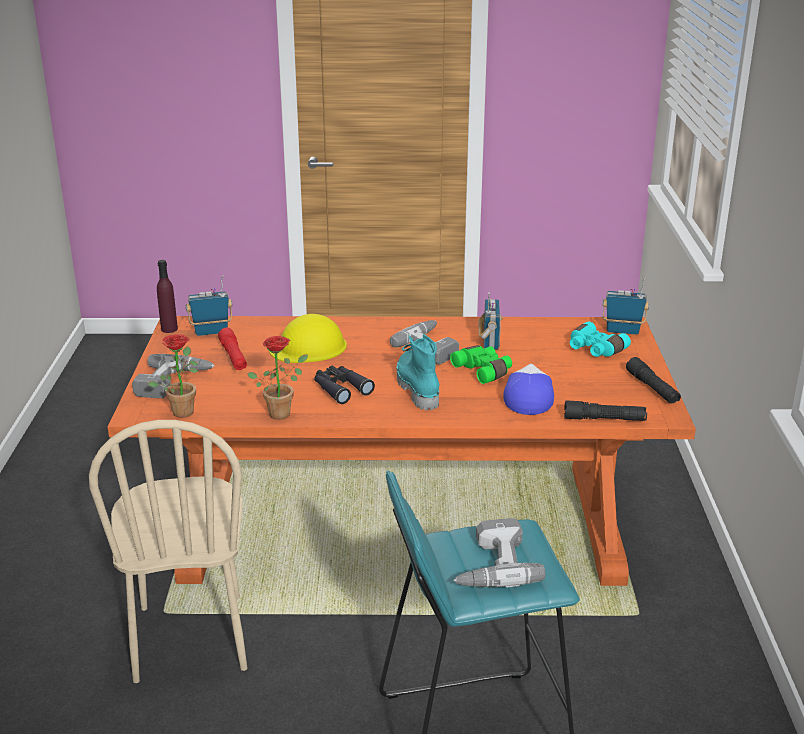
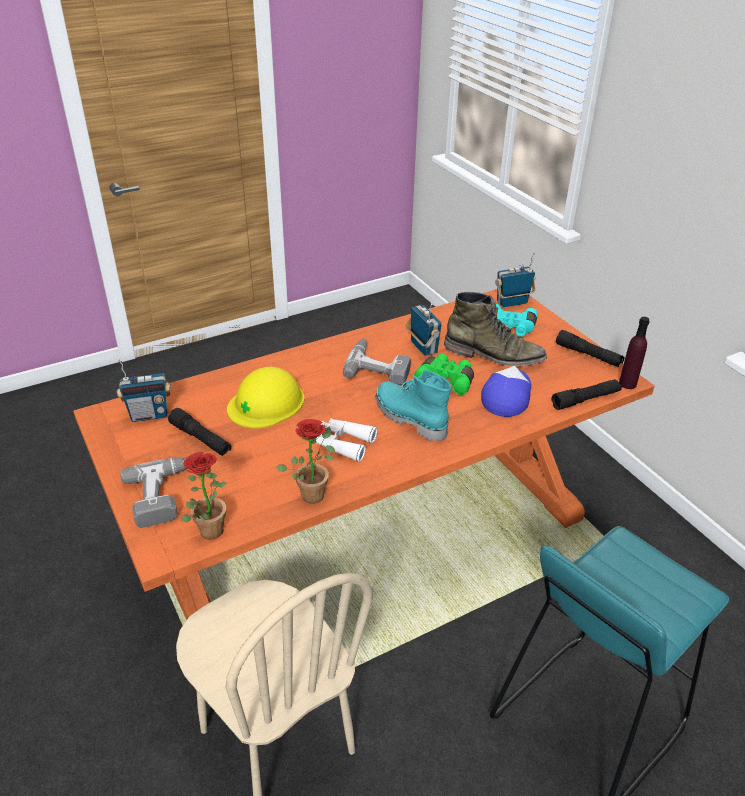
camera: 30 degrees left, 10 degrees up
purple bottle [157,260,178,333] -> purple bottle moved to [619,317,650,389]
radio [185,275,232,336] -> radio turned 150 degrees counterclockwise [117,359,171,422]
red flashlight [218,328,247,370] -> black flashlight [168,408,232,456]
black binoculars [314,366,375,404] -> white binoculars [316,418,378,462]
power drill [454,518,545,587] -> none
cap [503,364,554,415] -> cap turned 45 degrees clockwise [481,366,532,417]
none -> green boot [444,292,547,366]

